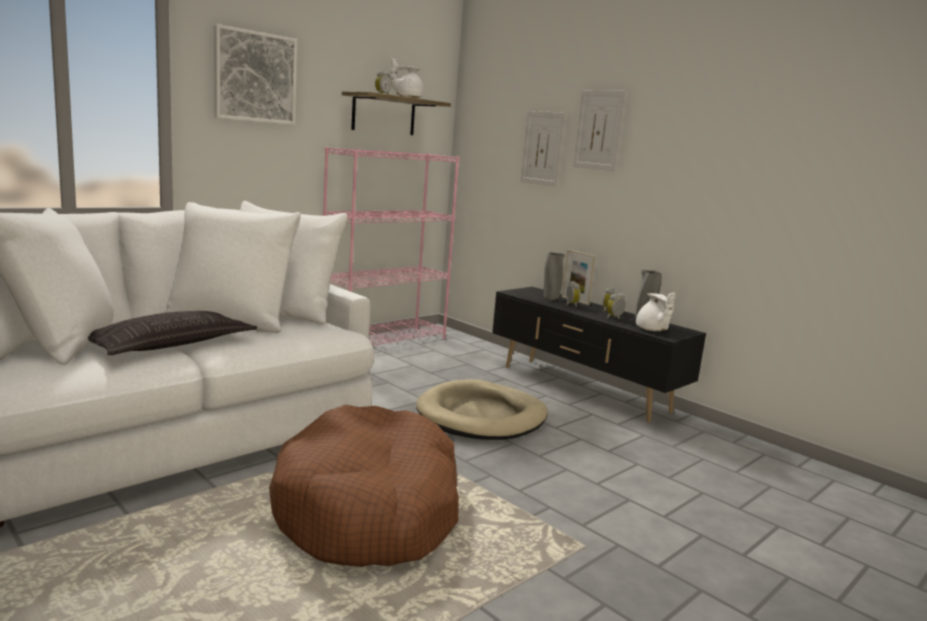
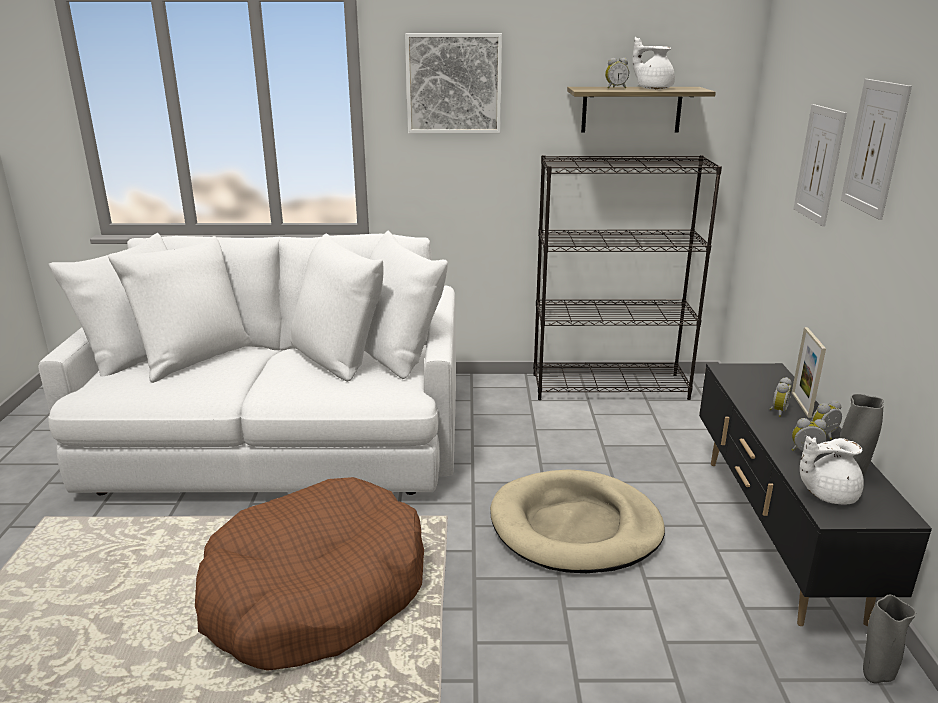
camera: 45 degrees right, 10 degrees up
pillow [88,311,257,355] -> none
pink bookcase [323,147,460,346] -> black bookcase [533,155,722,400]
grey vase [544,252,565,301] -> grey vase moved to [863,595,916,684]
white teapot [636,292,675,331] -> white teapot turned 60 degrees clockwise [800,436,864,504]

